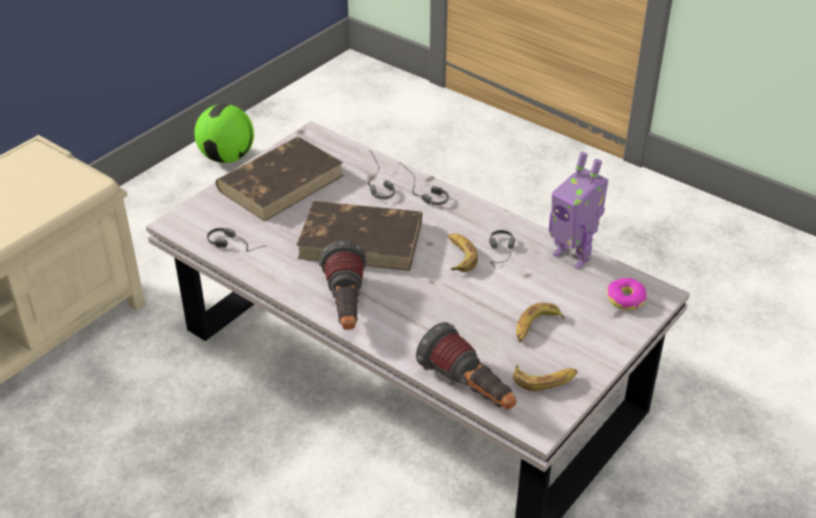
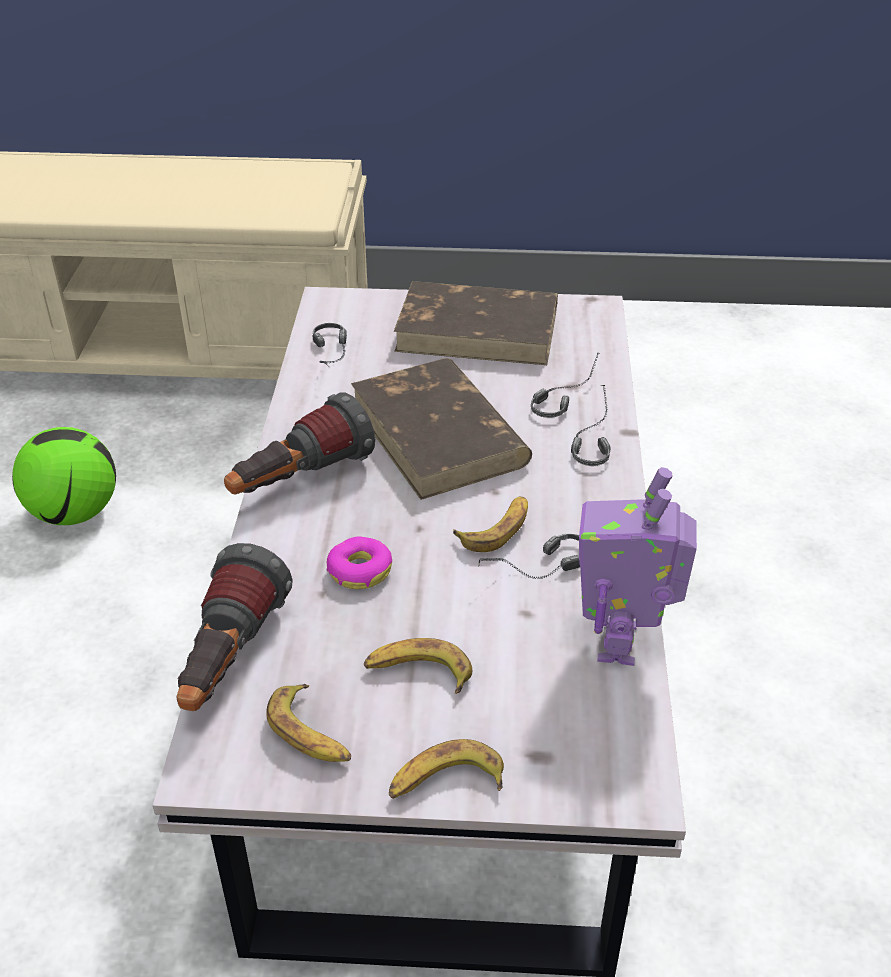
camera: 55 degrees right, 0 degrees up
football [194,104,254,163] -> football moved to [12,427,116,525]
donut [607,278,647,310] -> donut moved to [327,537,392,589]
none -> banana [389,739,504,799]

